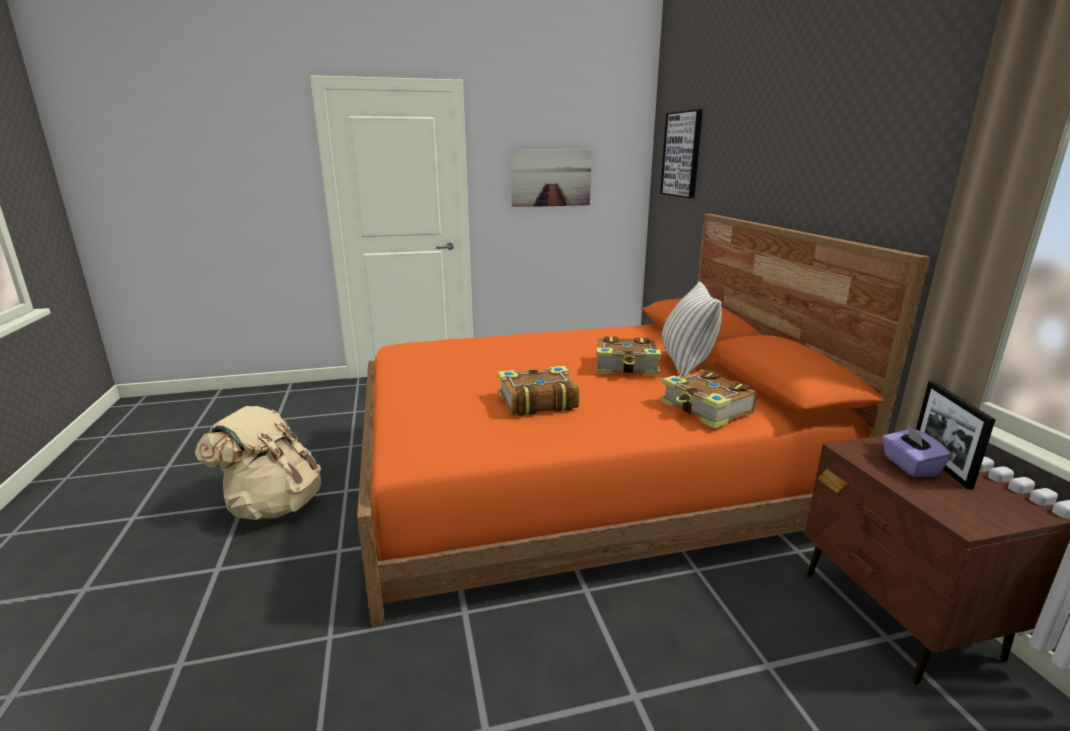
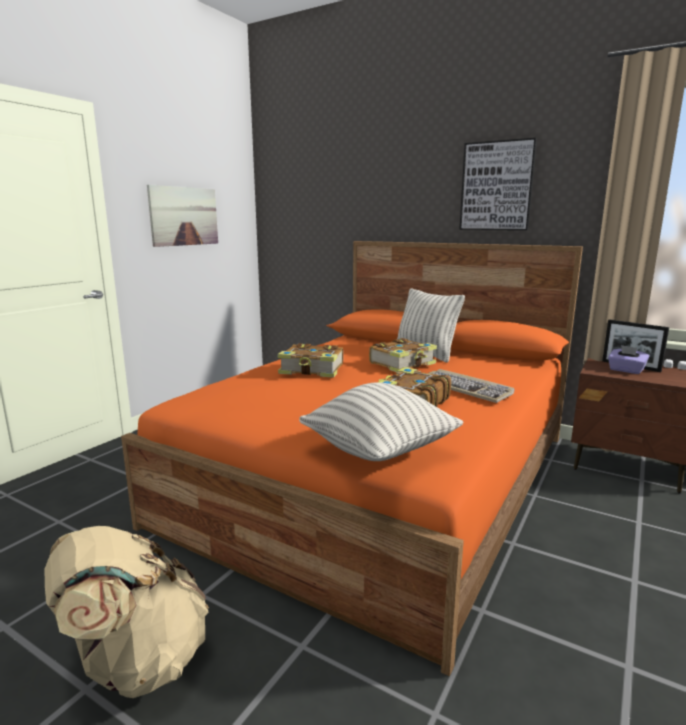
camera: 45 degrees left, 5 degrees down
picture [660,109,703,198] -> picture moved to [459,138,537,230]
book [660,369,757,428] -> book moved to [278,343,343,378]
none -> pillow [299,382,464,461]
none -> keyboard [429,369,514,403]

